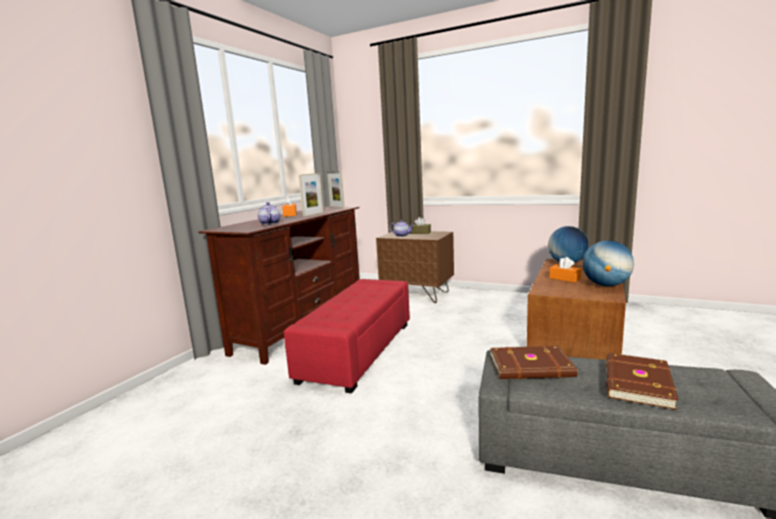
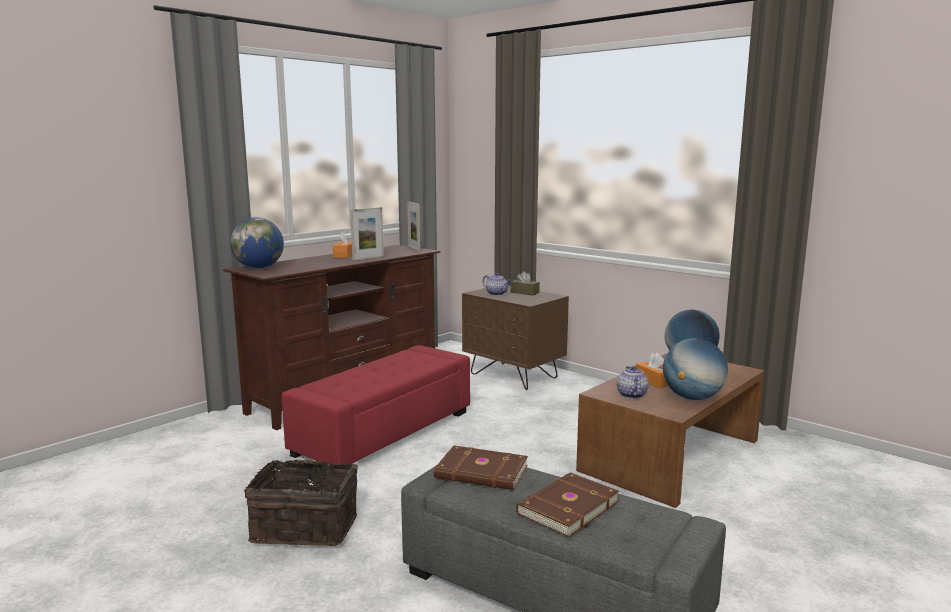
camera: 15 degrees right, 0 degrees up
teapot [258,202,280,225] -> teapot moved to [617,366,649,399]
none -> globe [230,217,284,269]
none -> basket [244,455,358,546]

